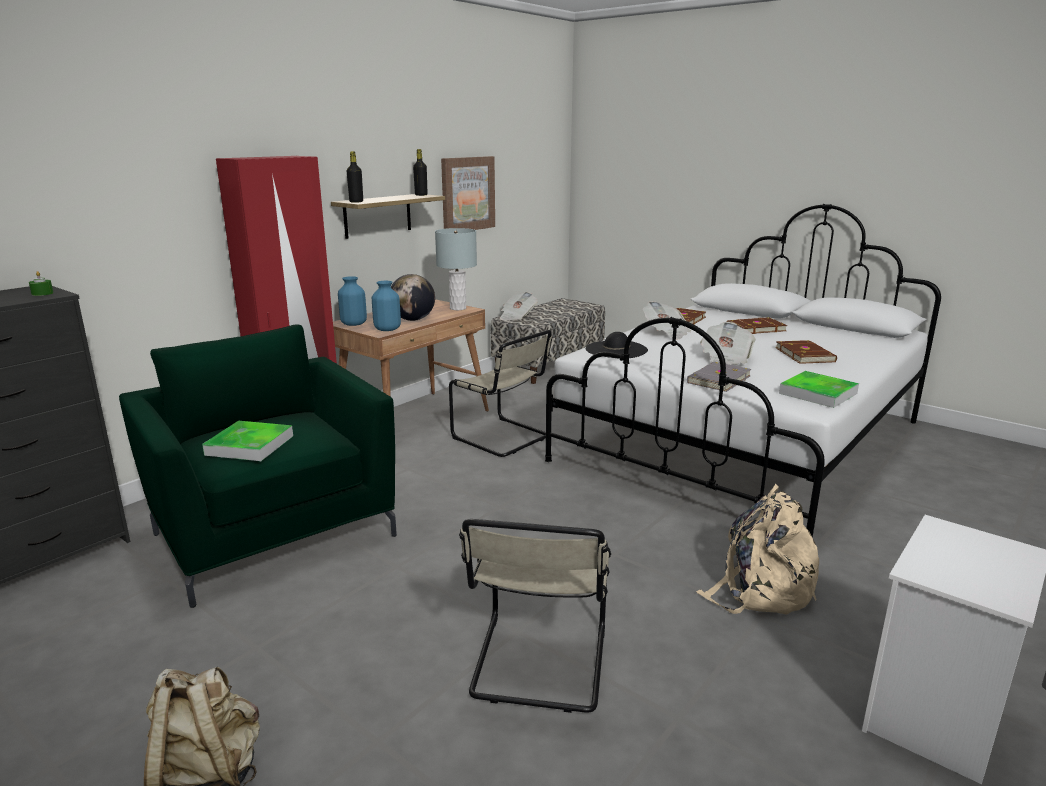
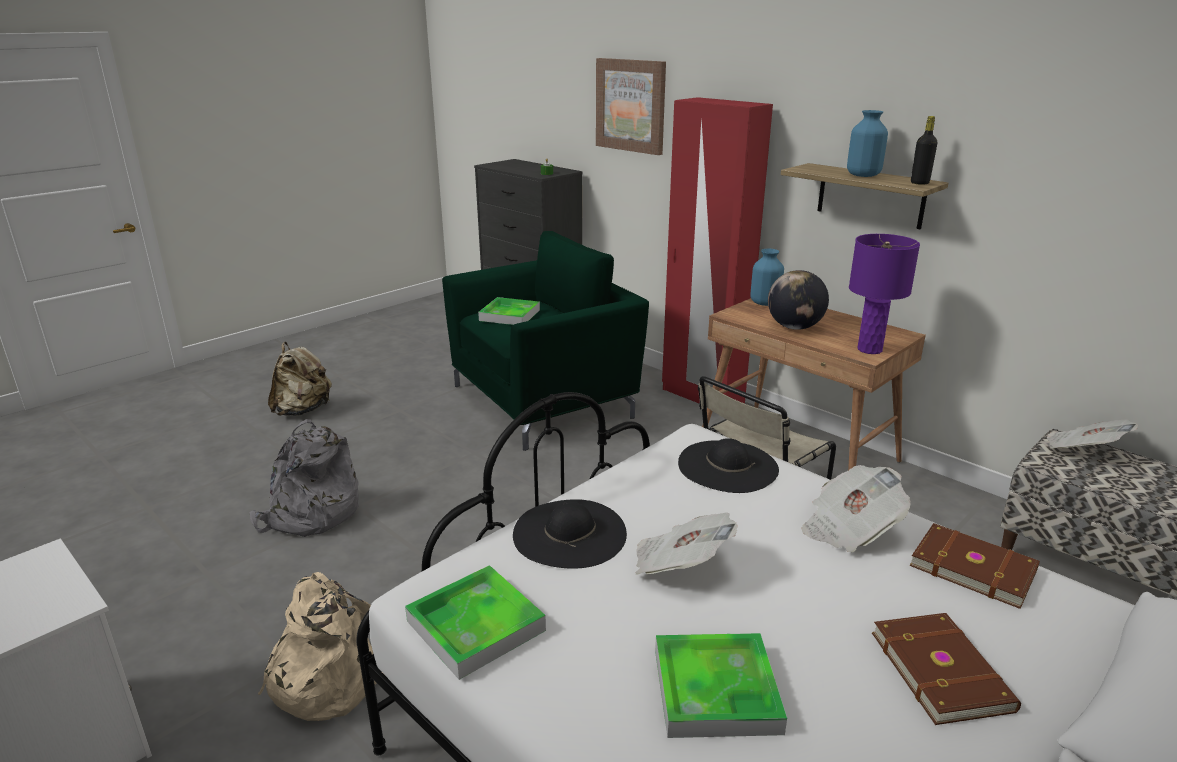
camera: 95 degrees right, 5 degrees up
black bottle [347,151,363,203] -> none
blue vase [372,281,401,331] -> blue vase moved to [847,110,888,177]
grey table lamp [435,228,477,310] -> purple table lamp [849,234,920,354]
picture [441,156,495,230] -> picture moved to [596,58,666,155]
beige chair [459,519,611,713] -> grey backpack [249,419,359,537]
grey book [687,362,751,392] -> black hat [513,499,627,569]
brown book [775,340,837,364] -> tray [655,633,787,738]

